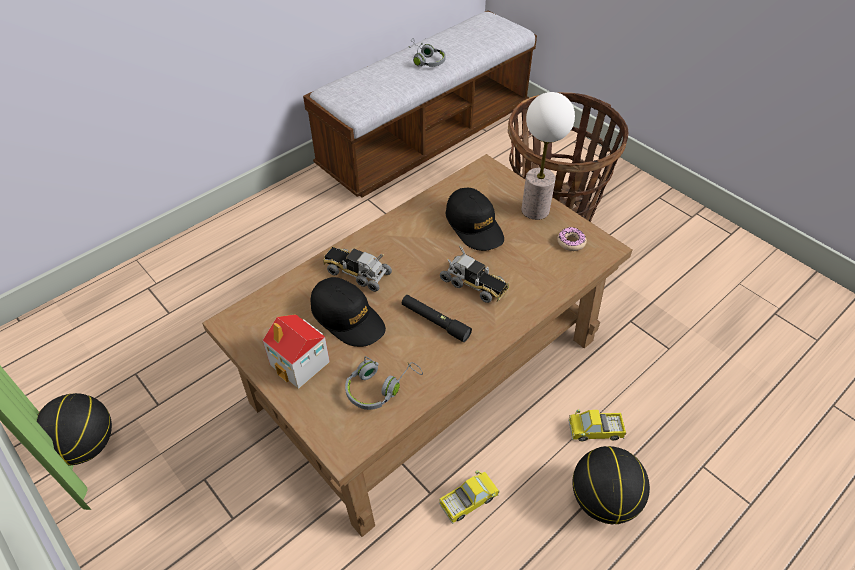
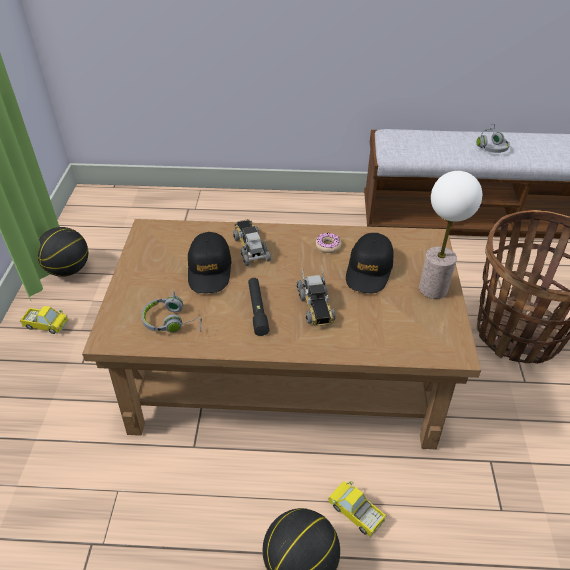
camera: 45 degrees right, 5 degrees down
toy house [262,314,330,389] -> none
toy truck [439,470,499,524] -> toy truck moved to [20,306,69,334]
donut [557,227,587,251] -> donut moved to [315,233,341,253]

